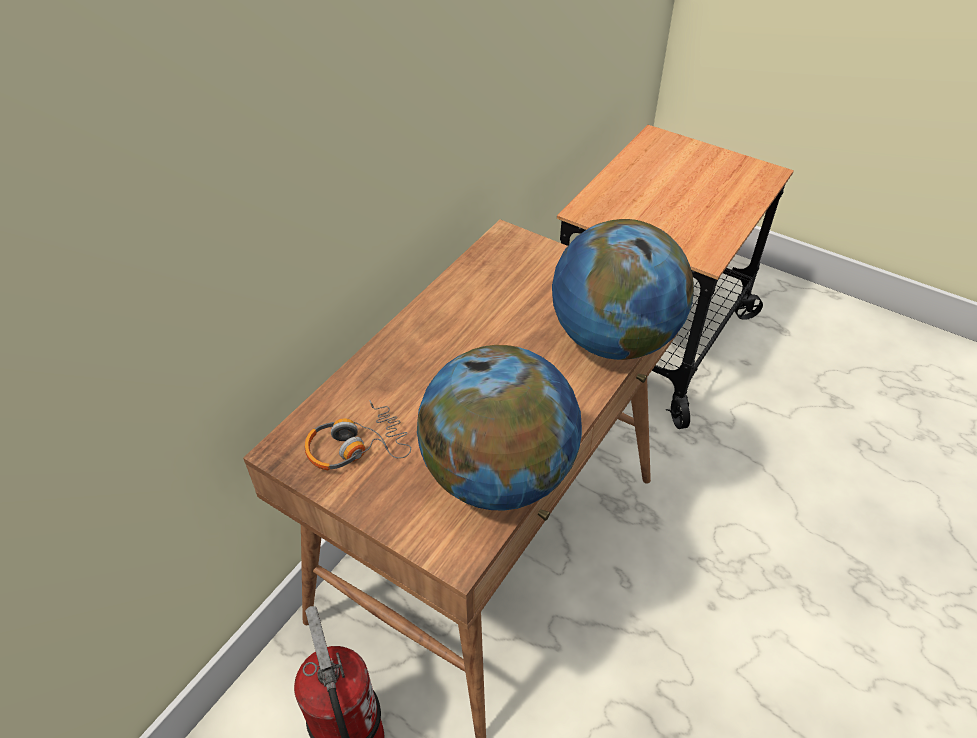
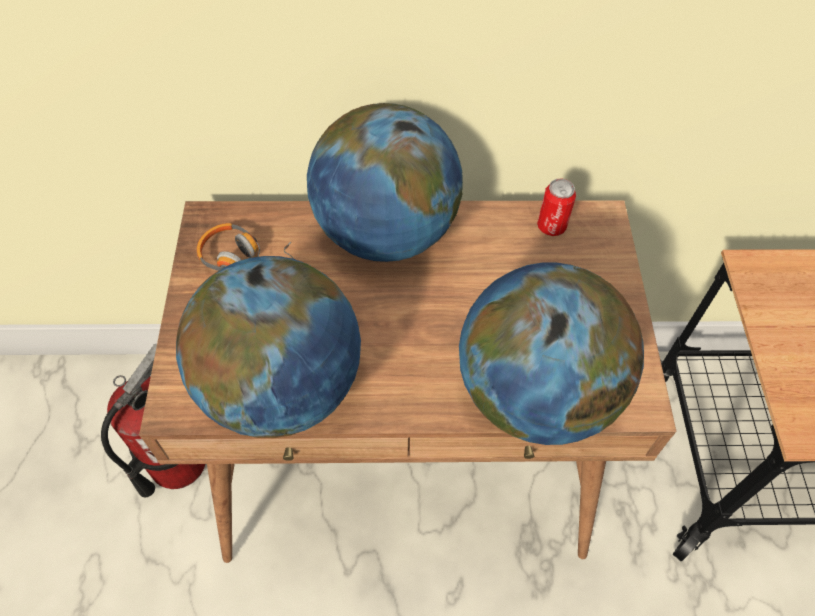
camera: 55 degrees right, 10 degrees up
none -> globe [307,103,463,262]
none -> can [537,178,576,236]

